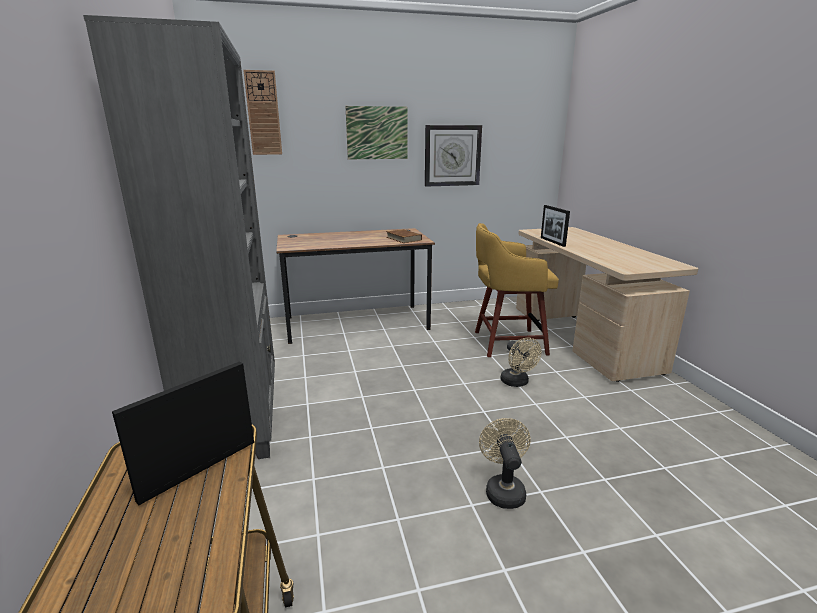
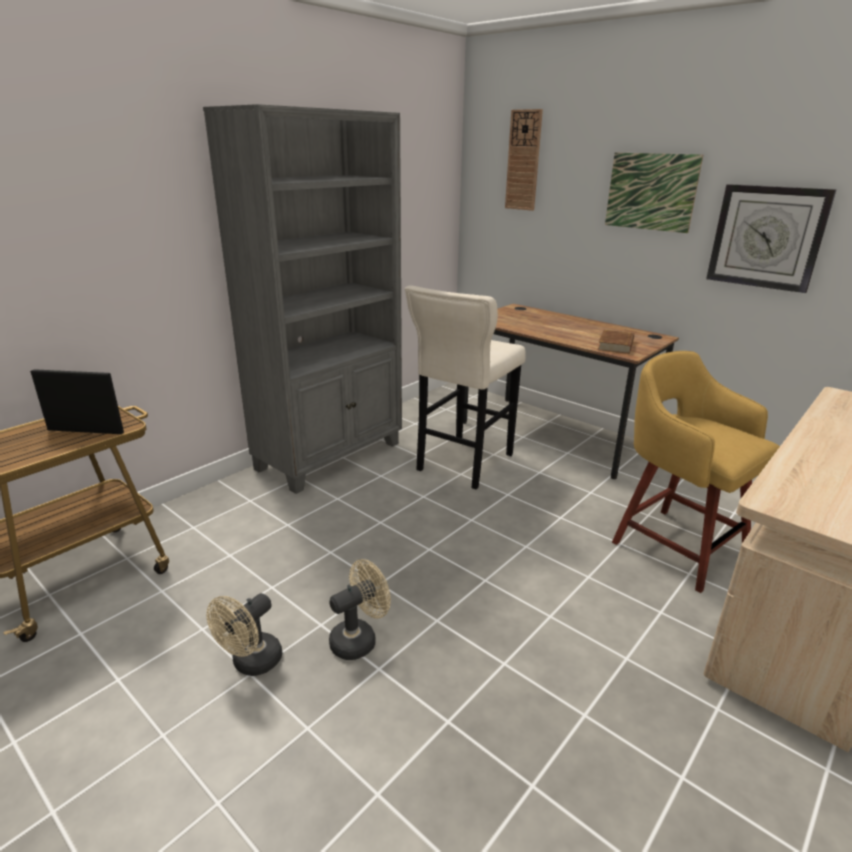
camera: 55 degrees right, 5 degrees up
beige fan [500,337,542,387] -> beige fan moved to [206,593,282,676]
picture frame [541,205,570,247] -> none
none -> beige stool [405,286,526,489]

